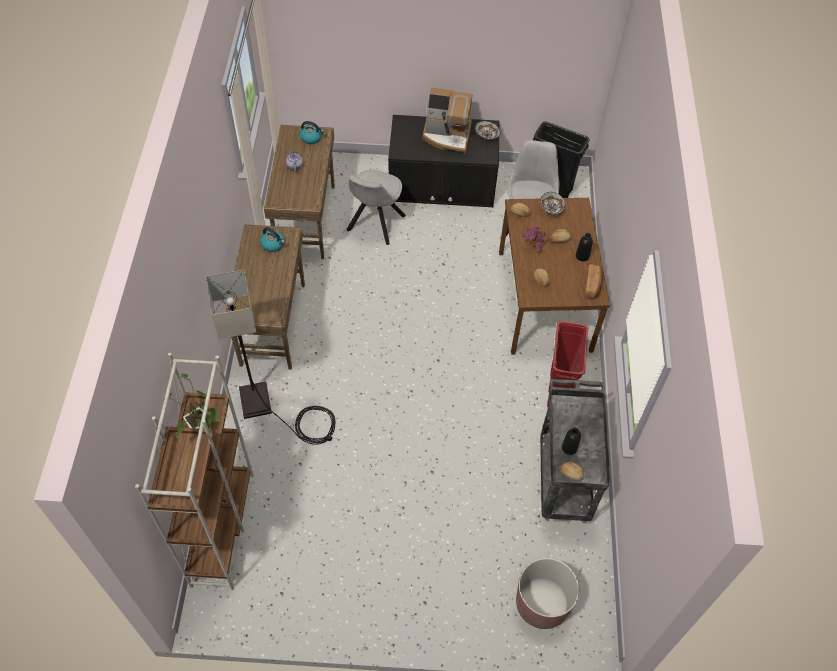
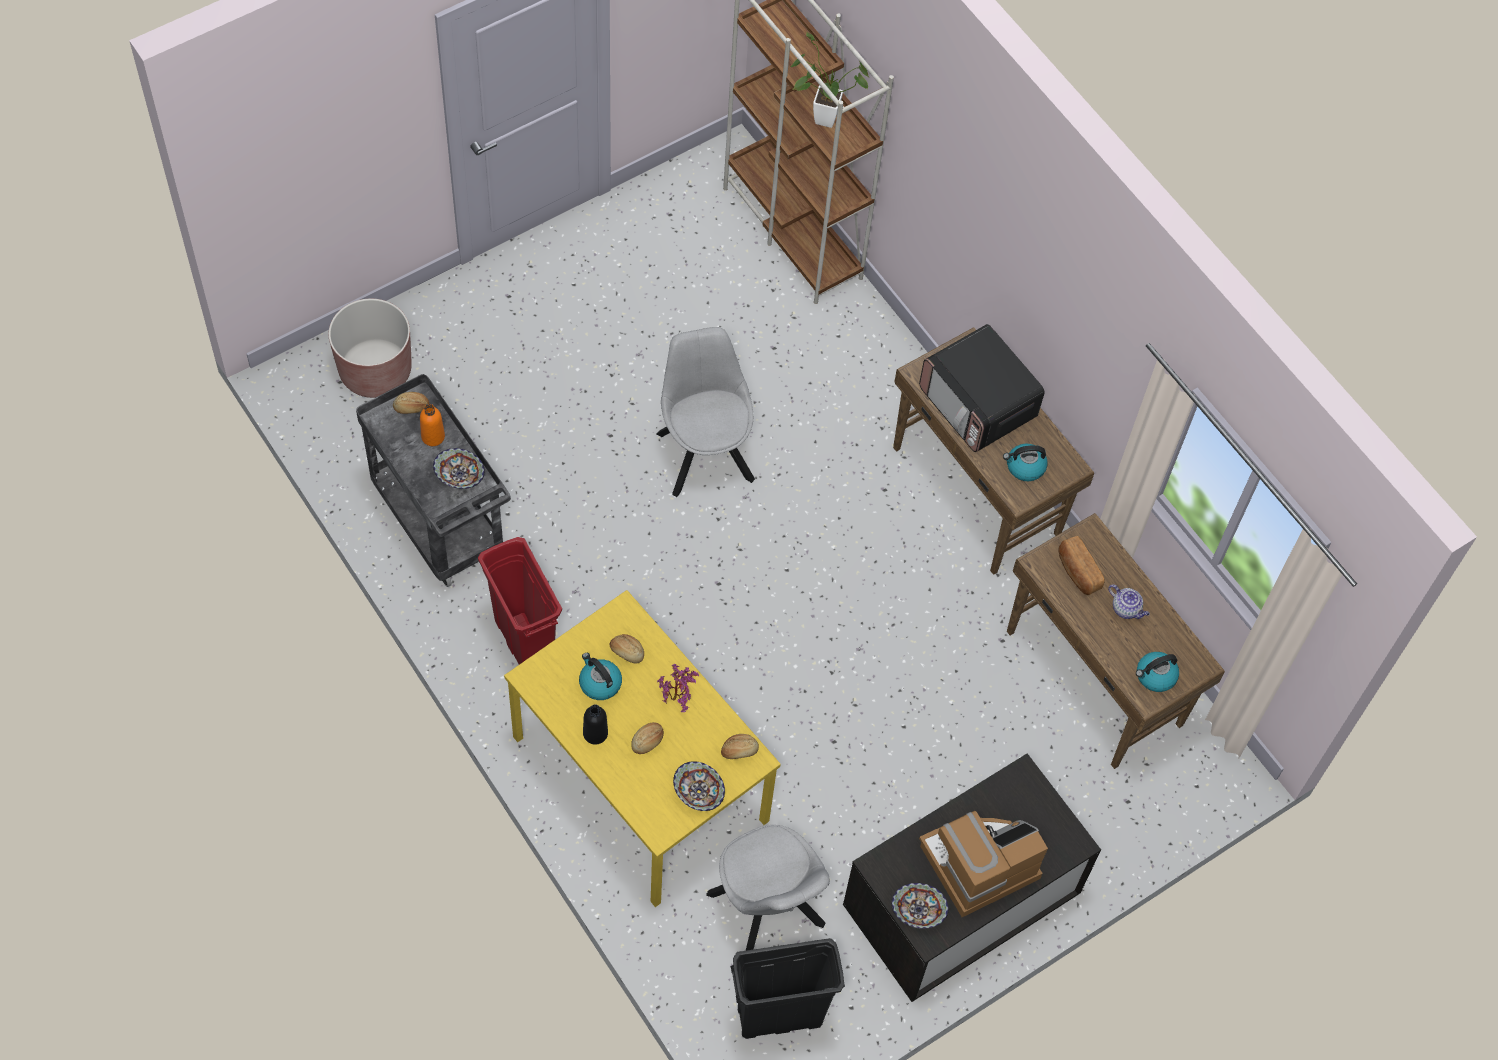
camera: 140 degrees right, 5 degrees up
floor lamp [206,270,335,445] -> none
grey chair [347,170,406,245] -> grey chair moved to [656,327,755,497]
brown dining table [499,198,610,355] -> yellow dining table [504,590,781,907]
black bottle [562,427,581,455] -> orange bottle [420,404,445,446]
bread [584,264,603,298] -> bread moved to [1058,536,1105,595]
none -> bowl [433,448,485,489]
none -> kettle [579,653,622,700]
none -> microwave [919,324,1045,452]

